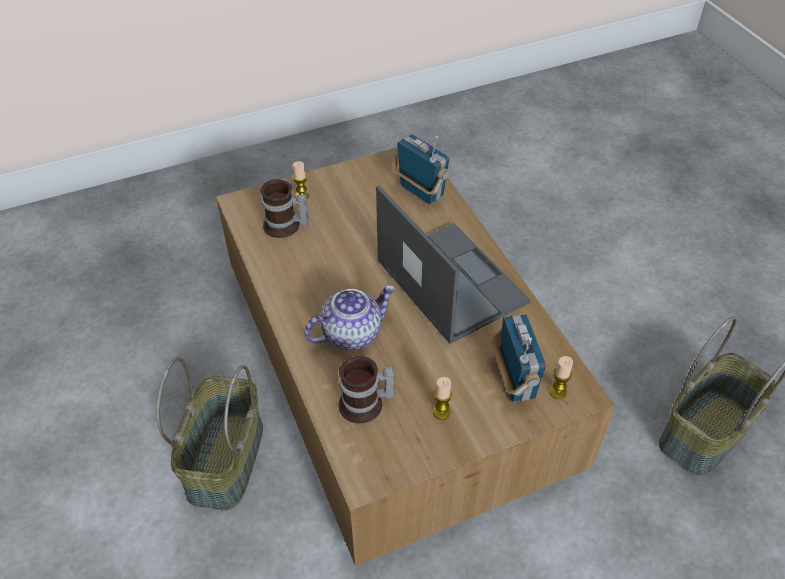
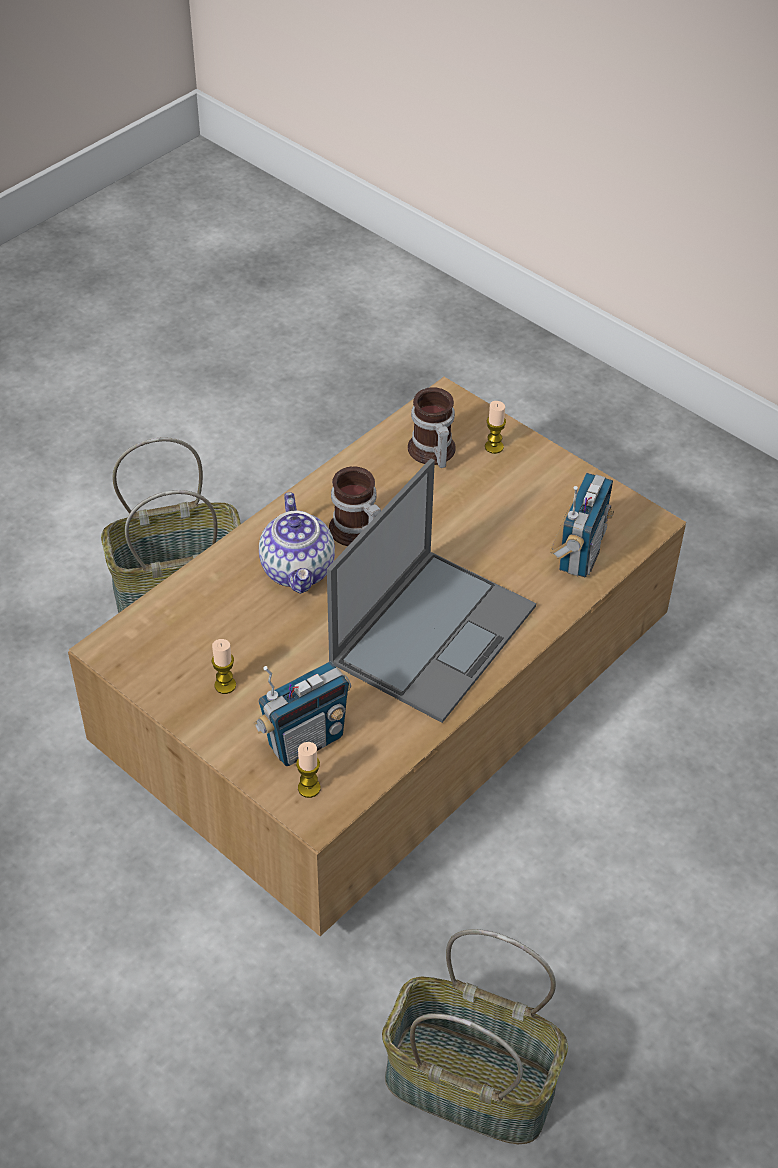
camera: 65 degrees right, 0 degrees up
teapot [304,285,396,350] -> teapot turned 45 degrees clockwise [259,492,335,594]
mug [339,356,394,424] -> mug moved to [329,467,381,546]

